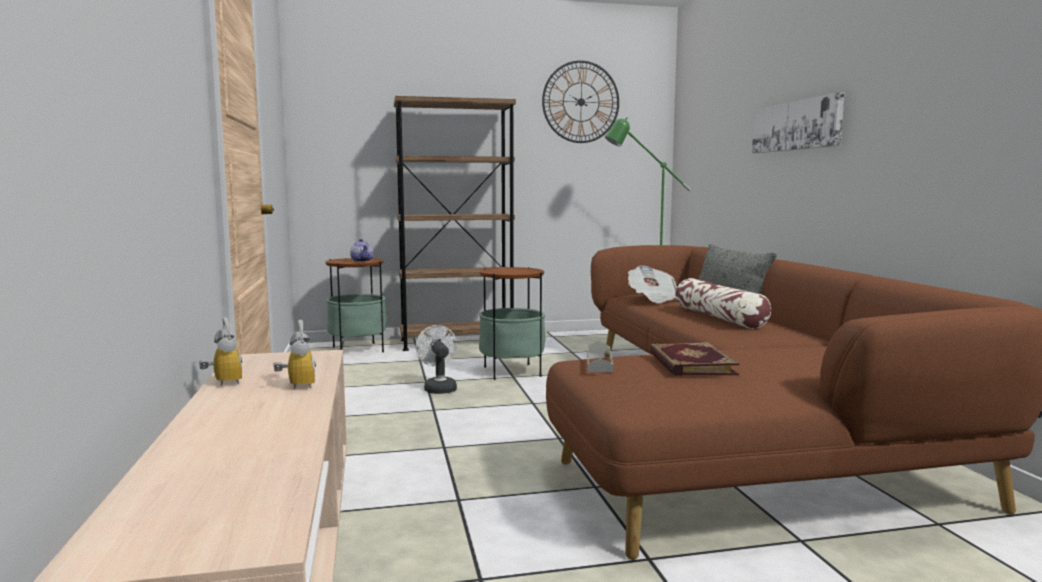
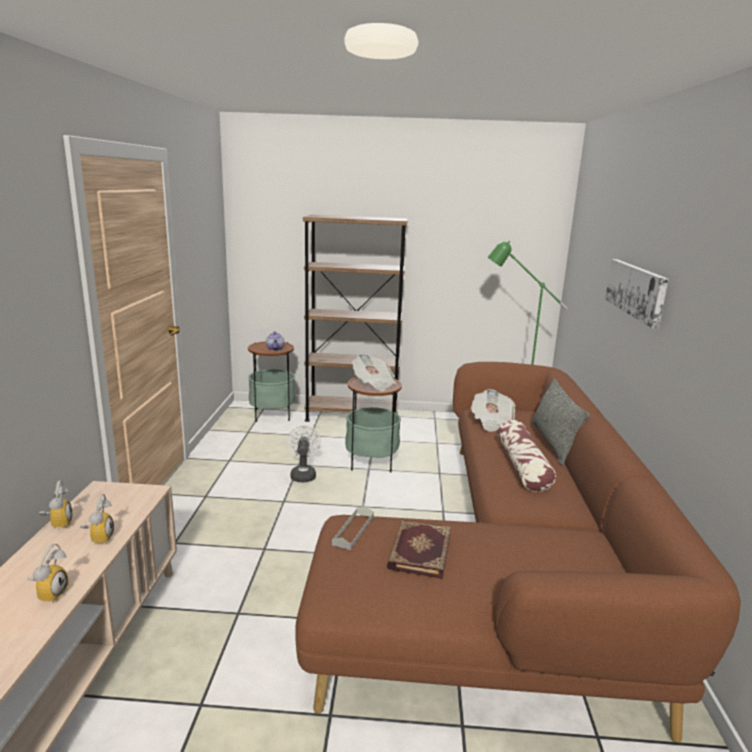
camera: 15 degrees right, 10 degrees up
wall clock [542,60,619,143] -> none
none -> alarm clock [27,544,69,603]
none -> newspaper [352,354,396,392]

